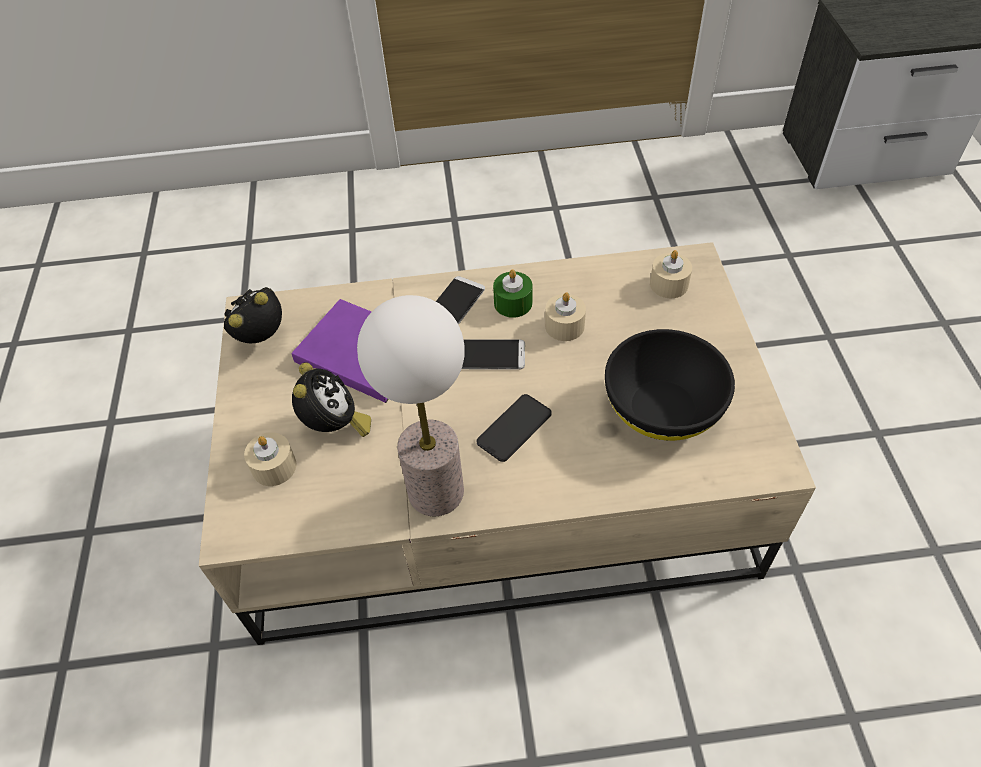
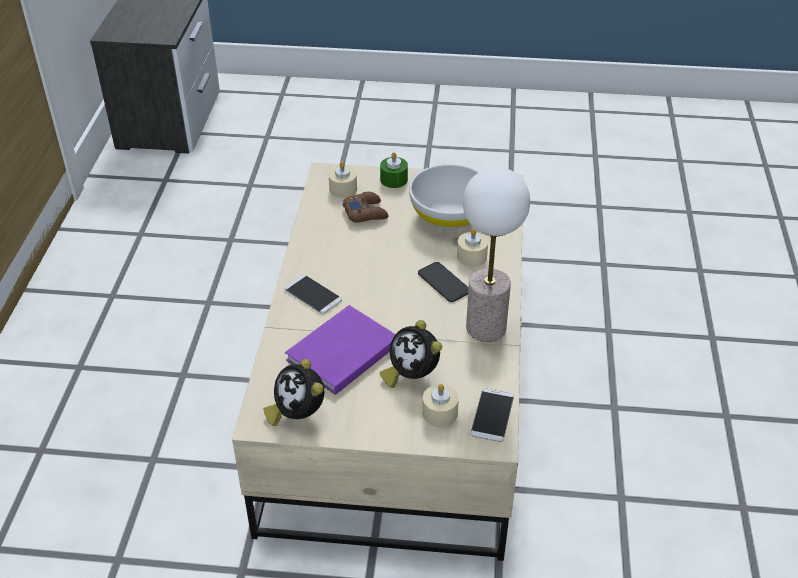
camera: 80 degrees left, 10 degrees down
alarm clock [292,362,371,437] -> alarm clock turned 135 degrees counterclockwise [380,320,442,388]
phone [462,339,525,370] -> phone moved to [471,388,514,442]
green candle [493,269,533,318] -> green candle moved to [380,152,408,188]
beige candle [545,292,586,341] -> beige candle moved to [457,228,488,267]
black bowl [605,329,735,441] -> white bowl [409,164,479,230]
none -> brown game controller [343,192,389,223]

